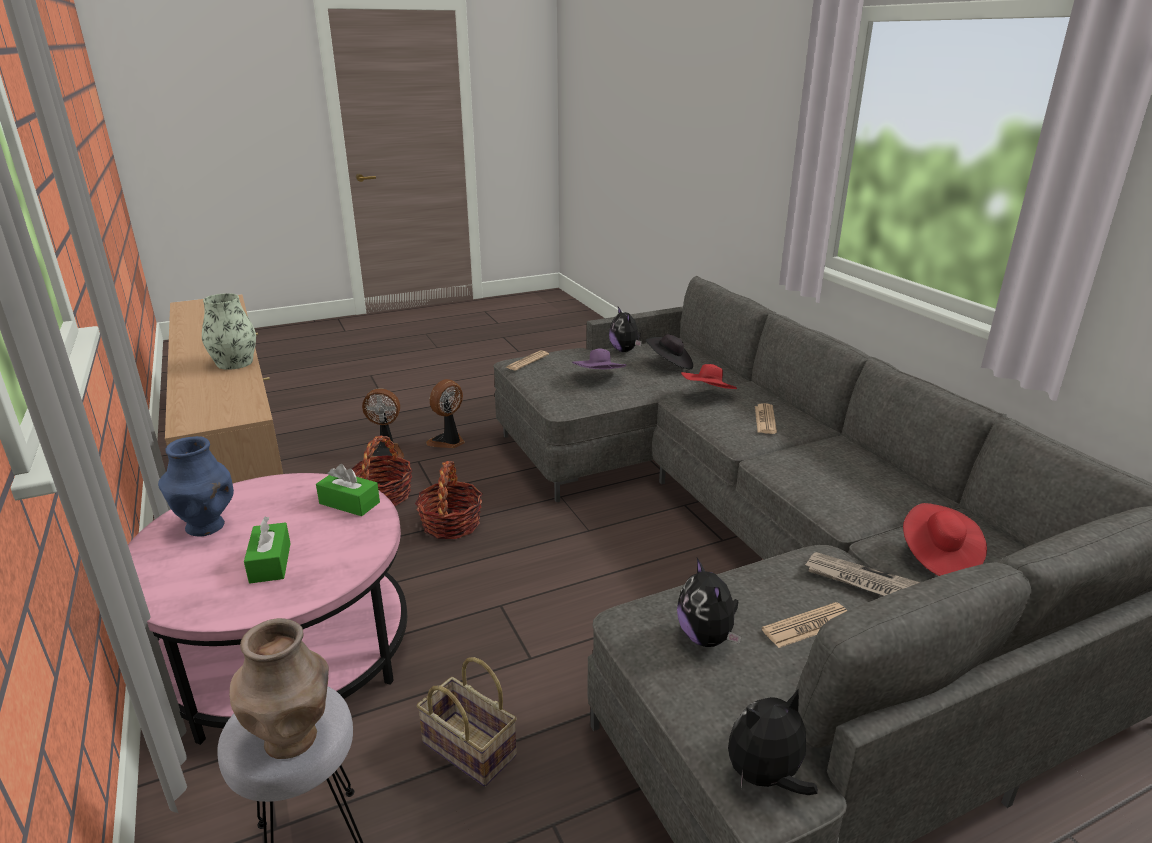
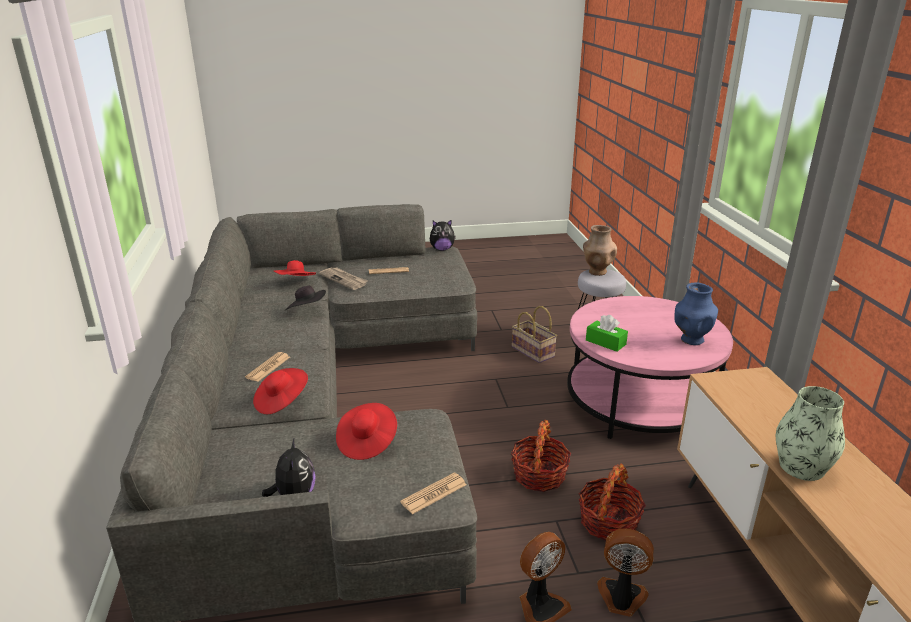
camera: 165 degrees left, 0 degrees up
green tissue box [244,516,291,583] -> none
purple hat [572,348,626,369] -> red hat [336,403,397,460]
black hat [646,334,693,369] -> black hat moved to [285,286,326,310]
plush toy [677,558,741,647] -> none

